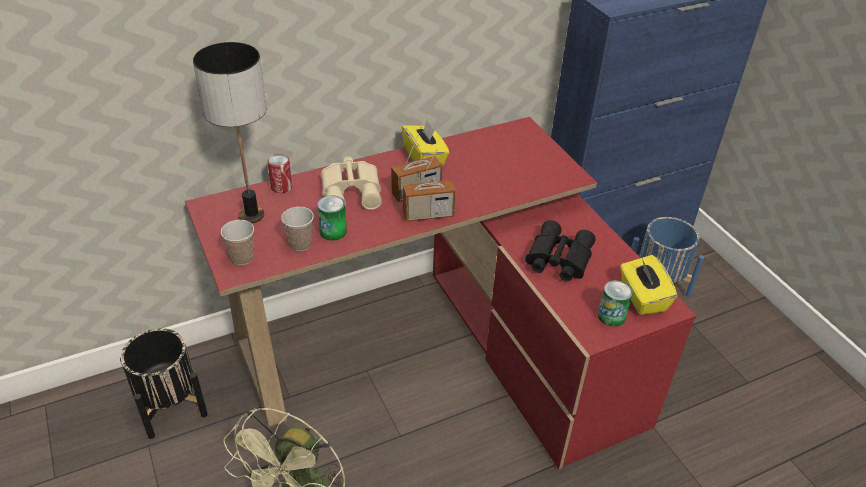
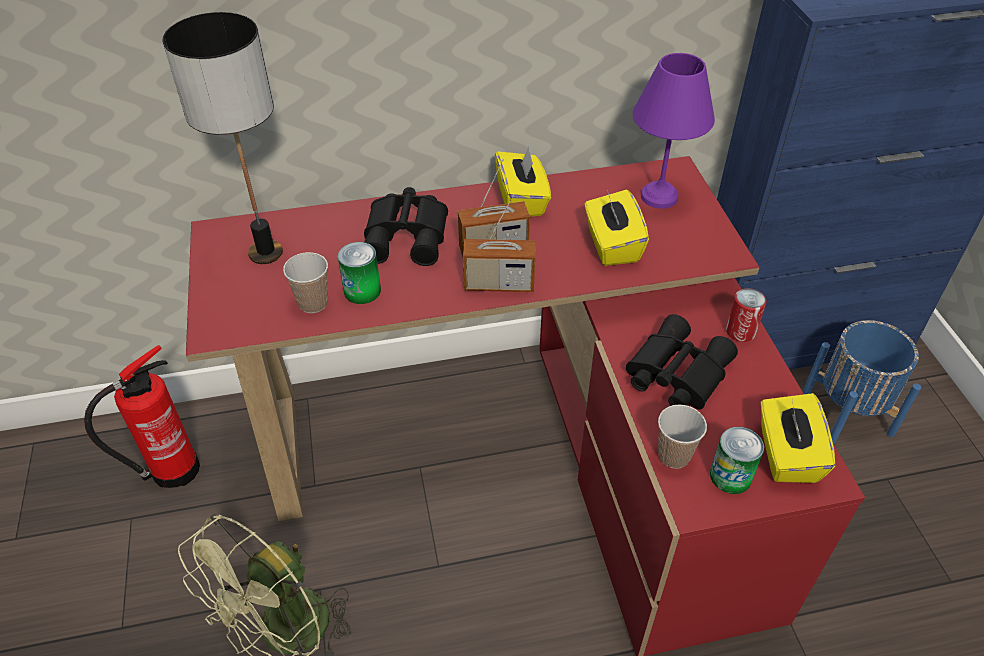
camera: 15 degrees right, 5 degrees up
black planter [120,328,208,439] -> fire extinguisher [84,345,200,488]
cup [221,220,254,265] -> cup moved to [658,405,707,469]
can [267,154,292,193] -> can moved to [726,288,767,342]
beige binoculars [321,157,382,210] -> black binoculars [364,187,448,266]
none -> yellow tissue box [584,190,649,266]
none -> purple table lamp [633,53,715,209]

